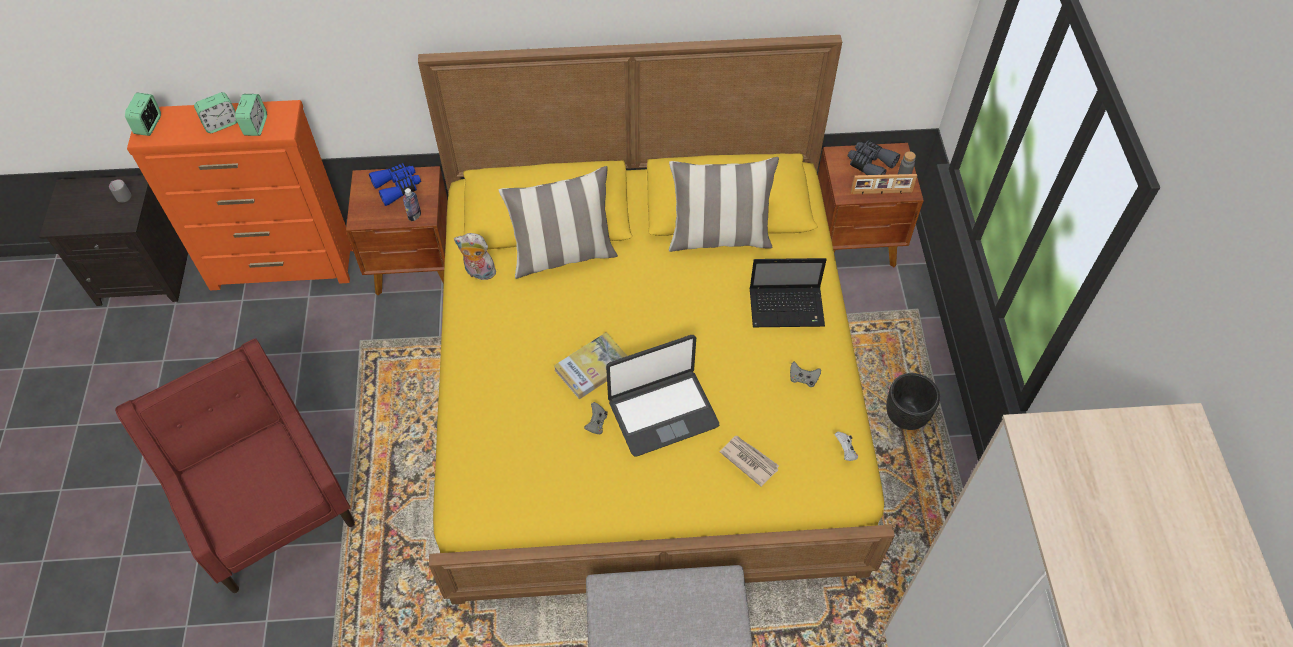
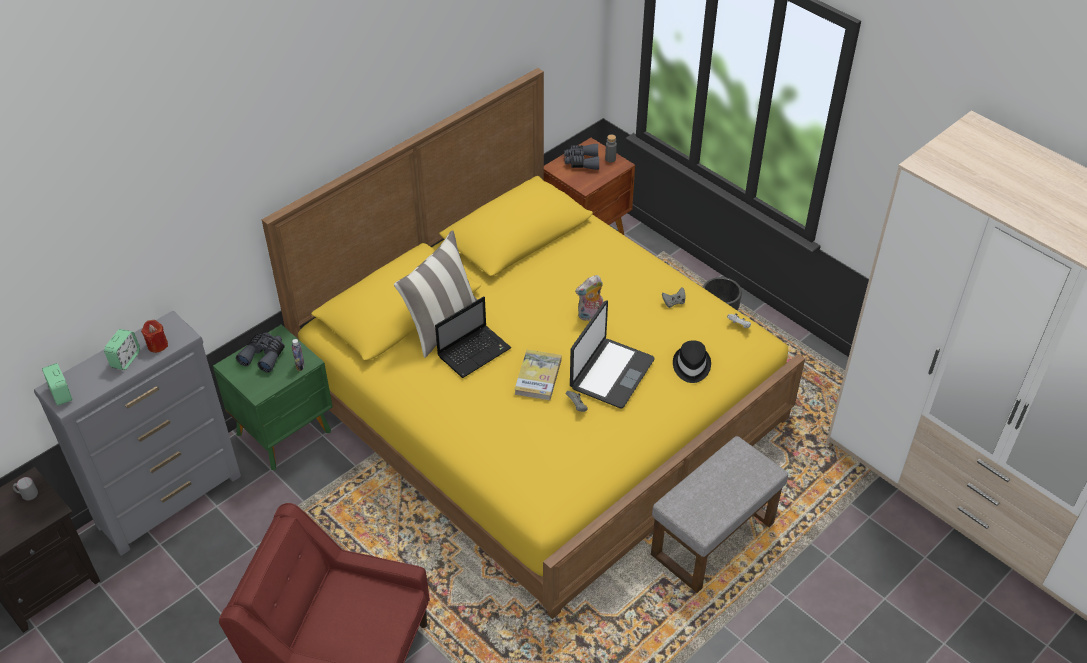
camera: 40 degrees left, 10 degrees down
orange dresser [127,100,353,290] -> grey dresser [34,311,241,556]
alarm clock [235,94,267,136] -> red candle [141,320,168,353]
brown nightstand [346,166,448,295] -> green nightstand [213,324,333,470]
blue binoculars [369,163,421,206] -> grey binoculars [236,332,285,373]
plush toy [454,233,496,280] -> plush toy moved to [575,275,604,321]
pillow [669,157,779,252] -> none
newspaper [720,435,779,487] -> black hat [673,340,711,383]
laptop [749,258,826,327] -> laptop moved to [435,296,511,378]
picture frame [851,174,917,194] -> none

